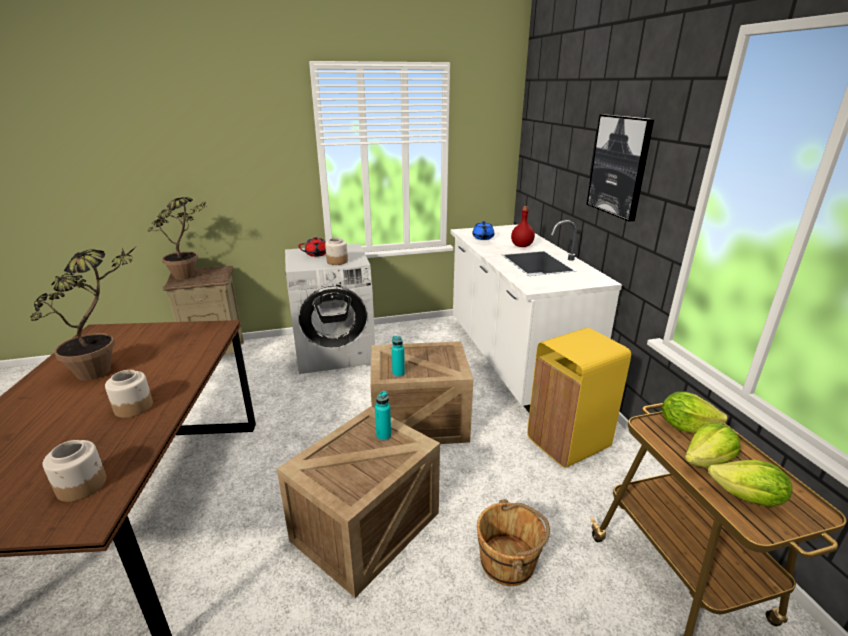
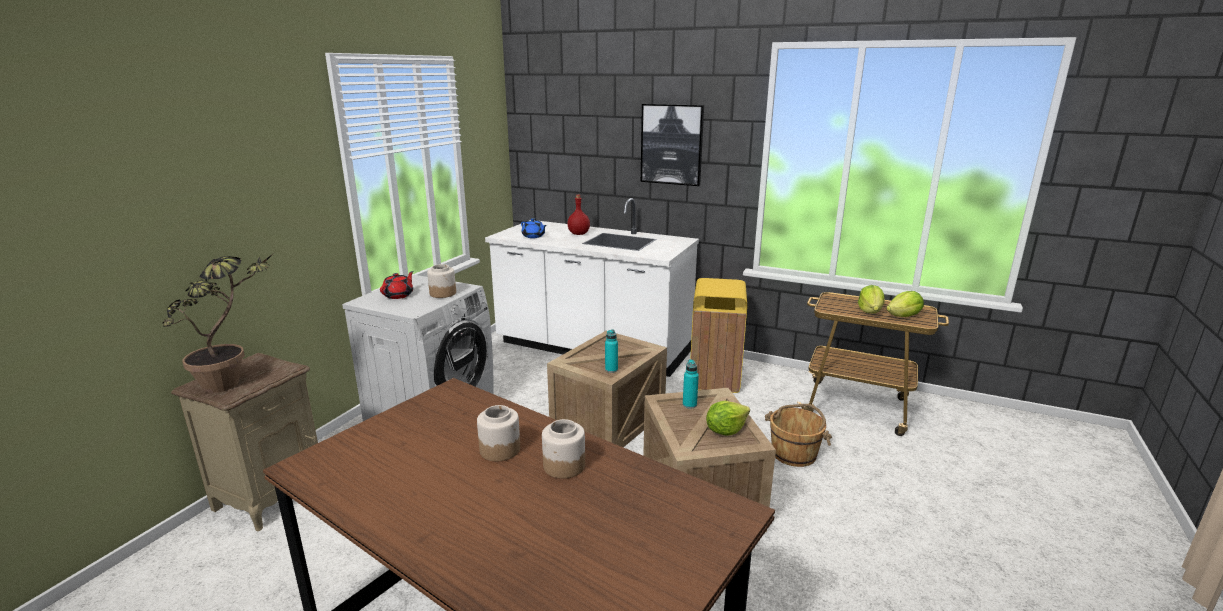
camera: 50 degrees left, 5 degrees down
potted plant [30,245,138,381] -> none
jar [42,440,107,502] -> jar moved to [477,405,520,461]
lettuce [662,392,728,433] -> lettuce moved to [706,401,750,435]

